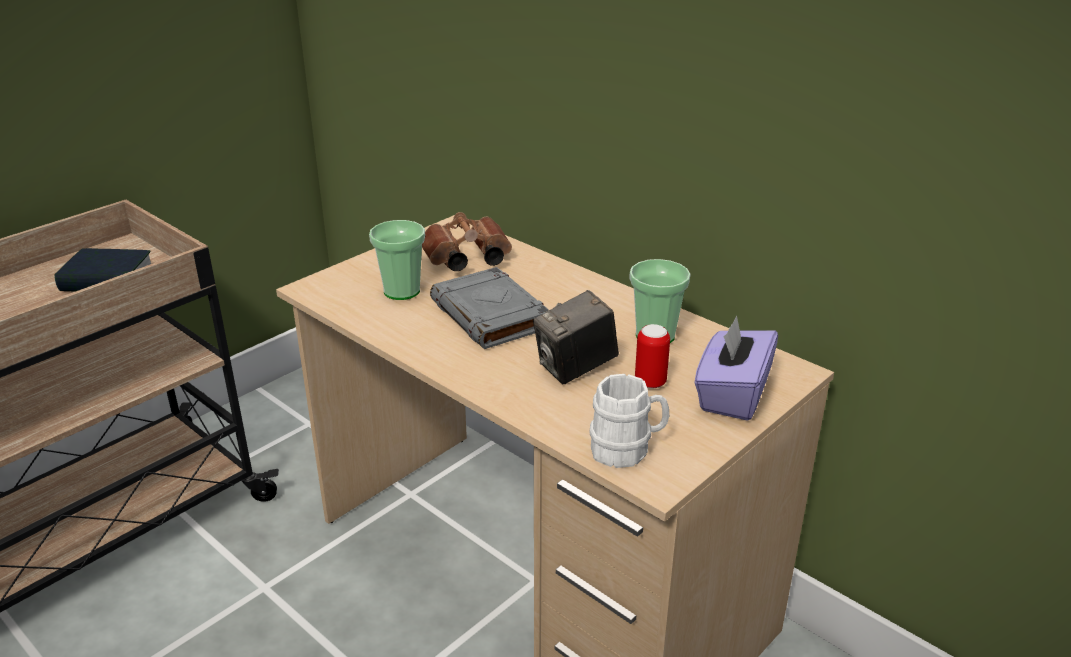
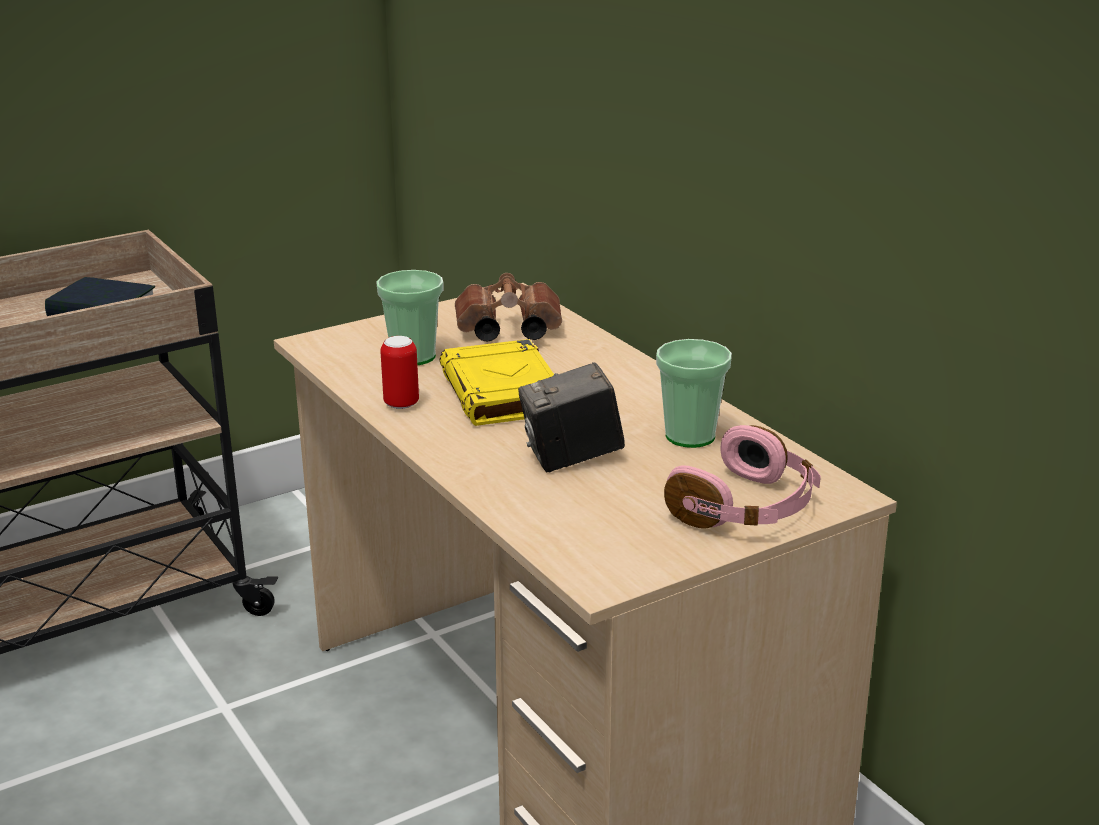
camera: 15 degrees right, 5 degrees down
grey book [430,267,549,349] -> yellow book [440,339,554,426]
white mug [589,374,669,468] -> none
can [635,324,670,389] -> can moved to [380,336,419,409]
purple tissue box [694,315,778,421] -> pink headphones [664,425,821,529]

